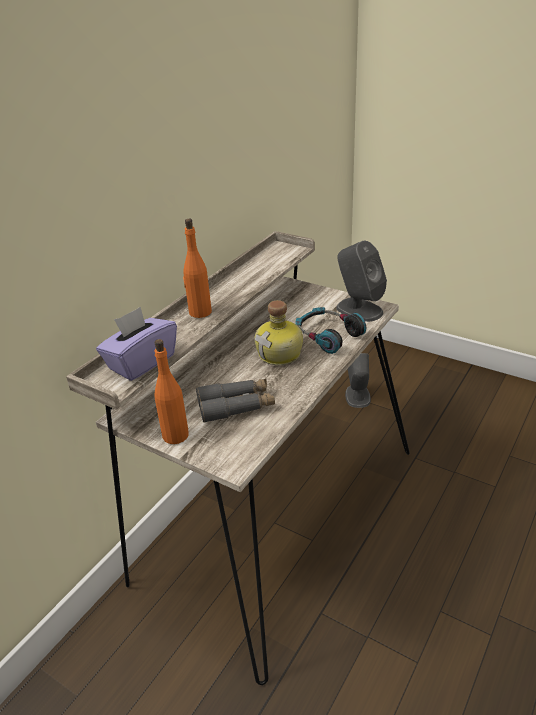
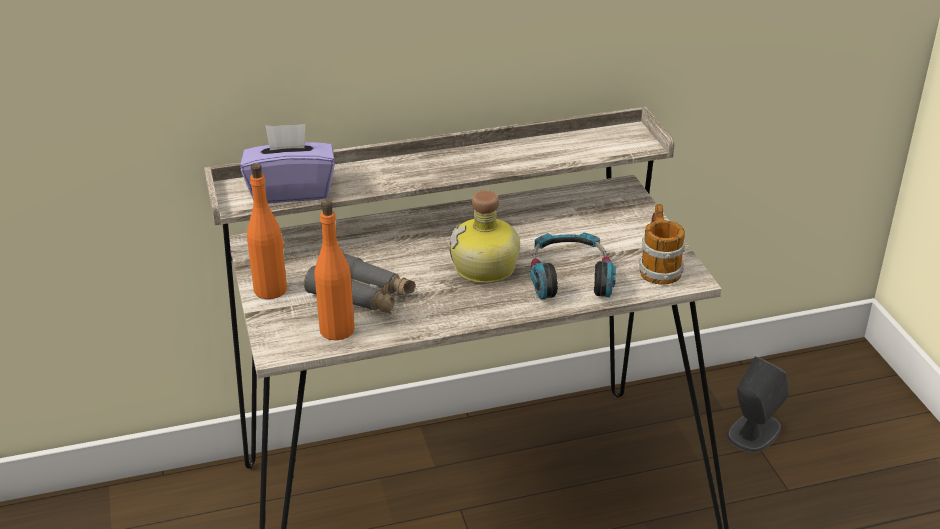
camera: 40 degrees right, 0 degrees up
orange bottle [183,219,212,318] -> orange bottle moved to [315,200,355,340]
grey speaker [336,241,387,322] -> mug [639,204,685,285]

